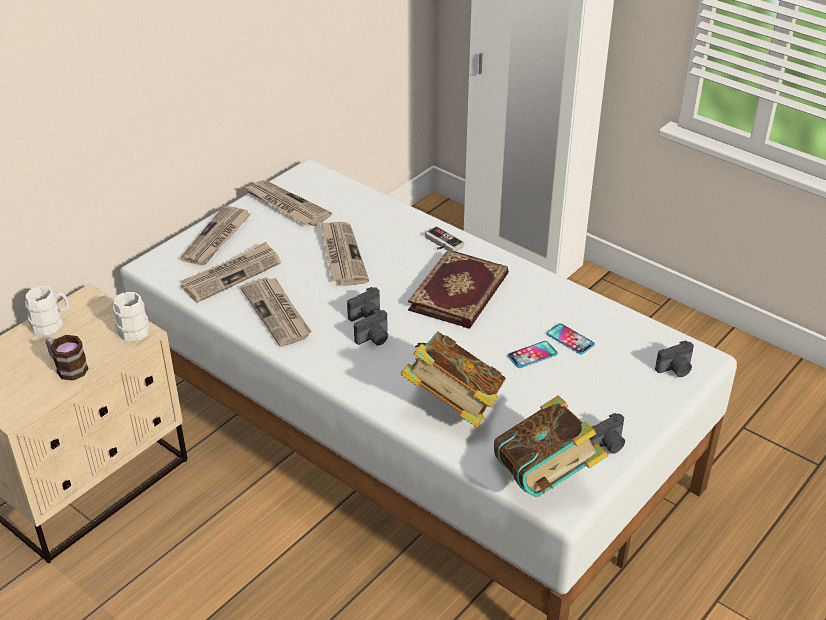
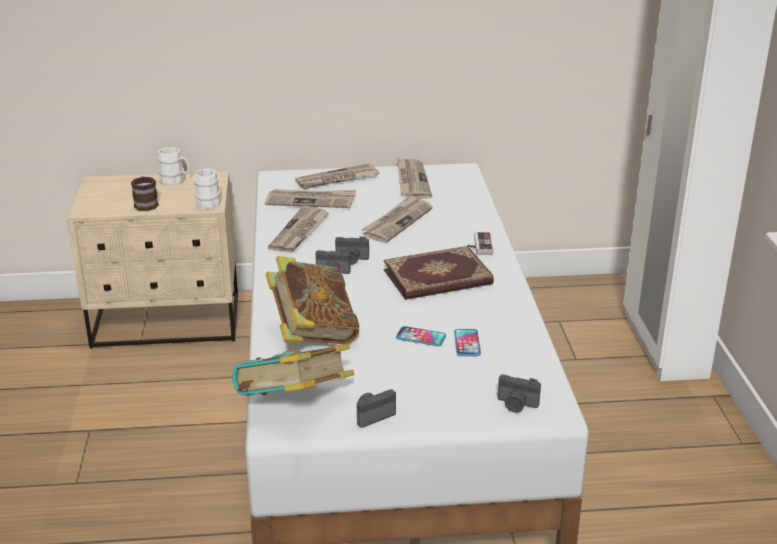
camera: 45 degrees right, 10 degrees down
camera [590,413,625,454] -> camera turned 135 degrees clockwise [357,389,396,428]

